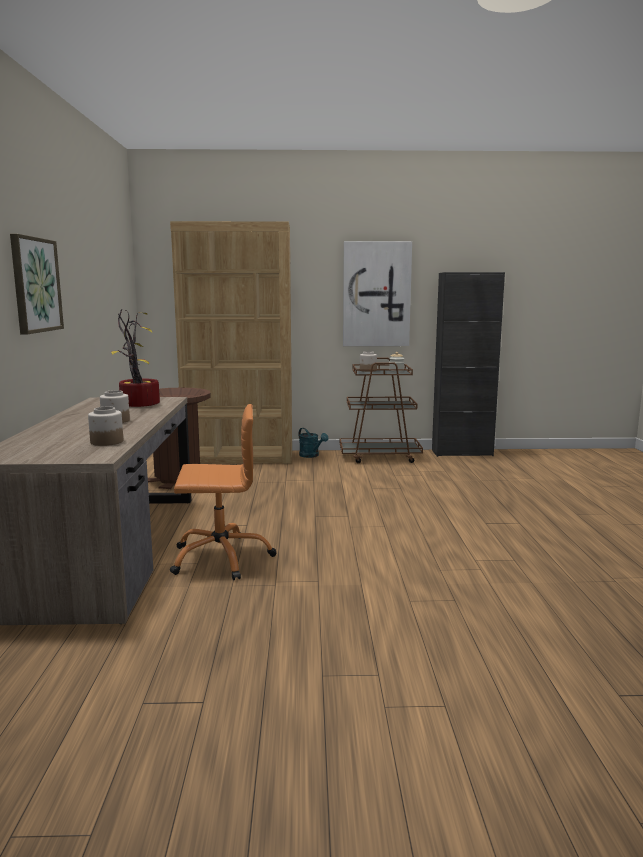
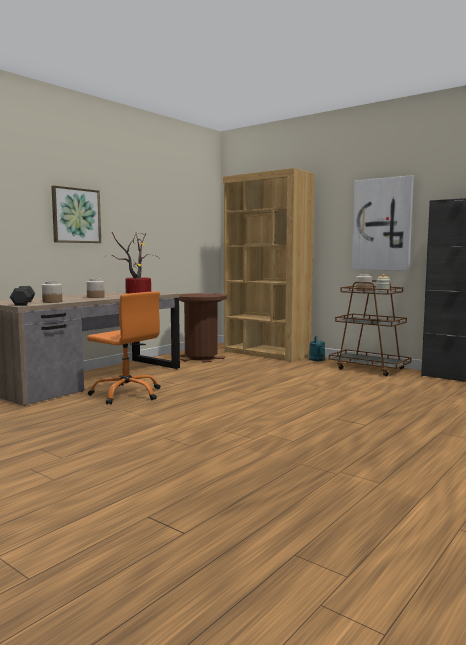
camera: 40 degrees right, 5 degrees down
none -> black dumbbell [10,286,35,306]

